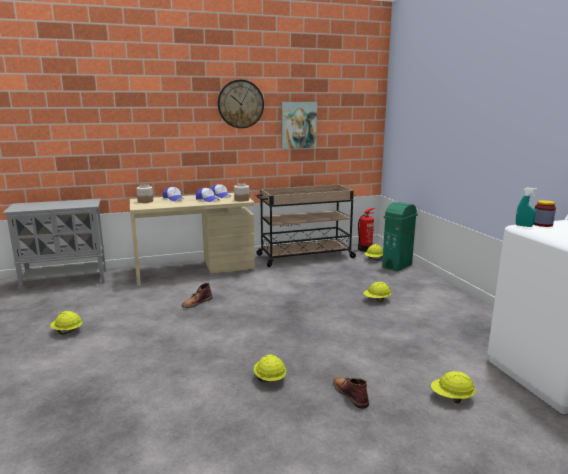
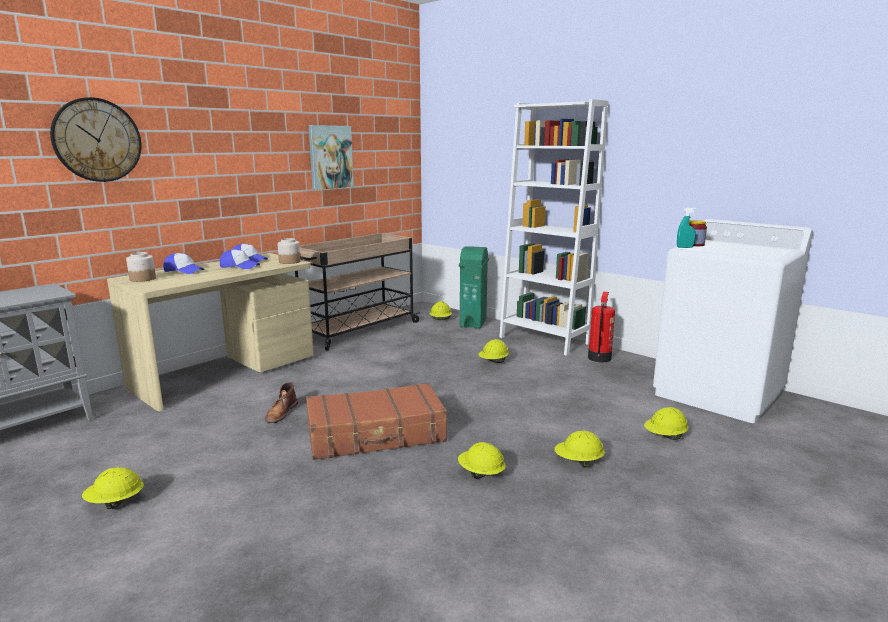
camera: 30 degrees left, 0 degrees up
wall clock [218,80,264,128] -> wall clock moved to [50,97,141,182]
brown boot [333,377,369,409] -> yellow hard hat [554,431,605,467]
fire extinguisher [358,208,375,252] -> fire extinguisher moved to [588,292,615,362]
none -> brown suitcase [306,383,447,460]
none -> white bookcase [499,99,609,356]

